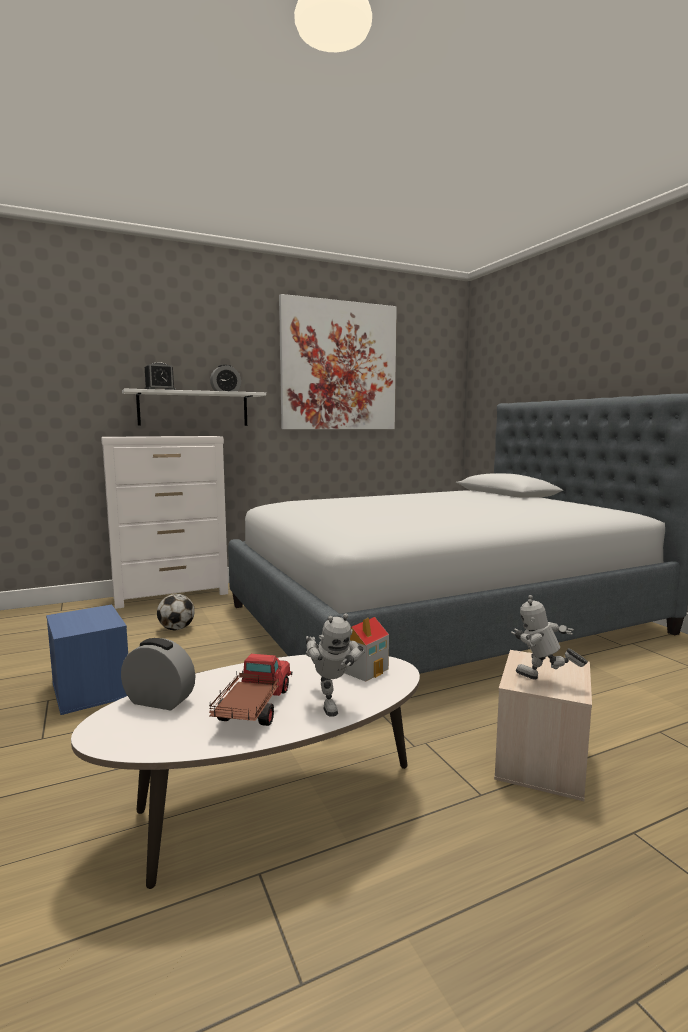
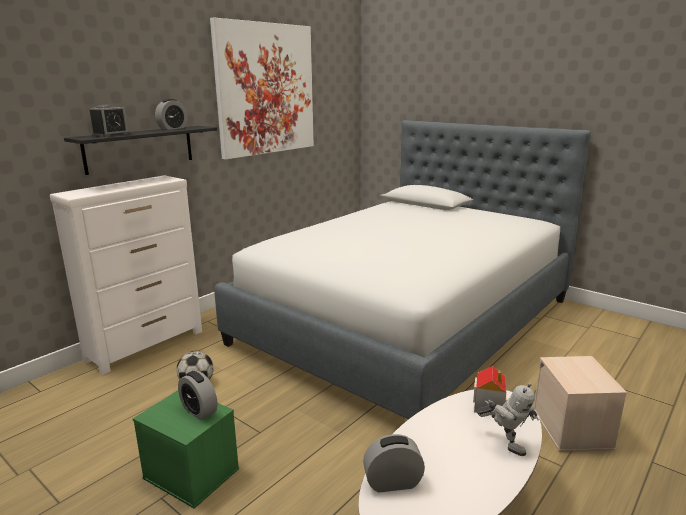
camera: 25 degrees left, 10 degrees up
blue storage box [46,605,128,715] -> green storage box [133,390,239,509]
white shelf [122,389,266,426] -> black shelf [64,126,217,175]
toy truck [209,654,293,726] -> none
toy robot [511,595,588,680] -> none
none -> alarm clock [178,371,218,420]

